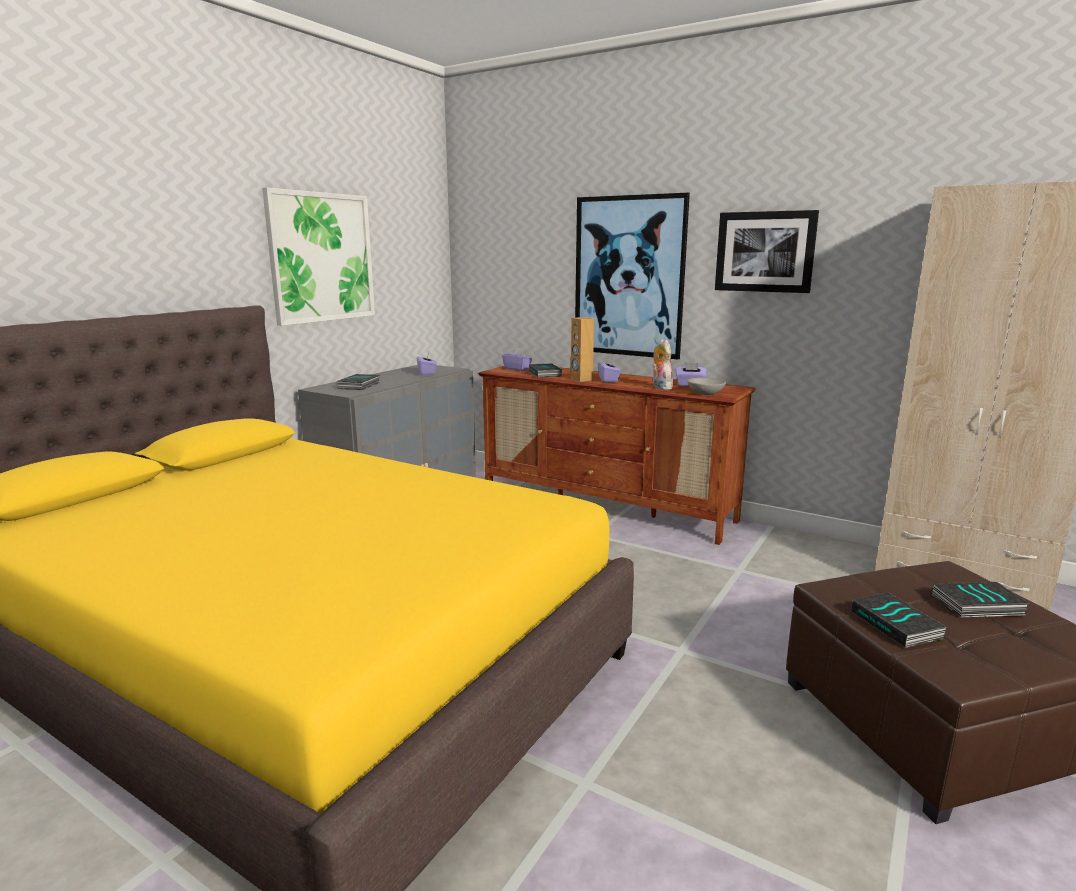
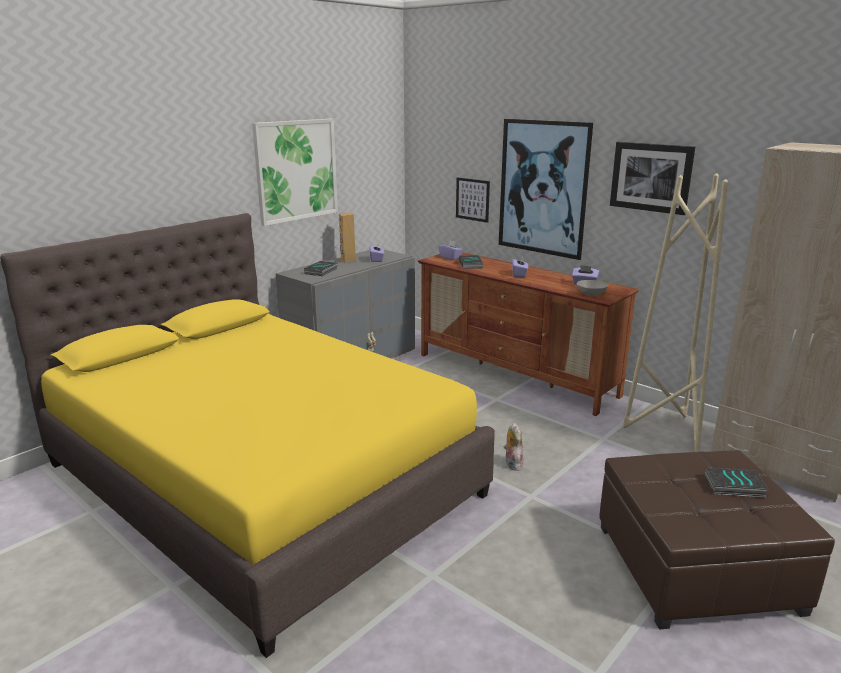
camera: 10 degrees right, 5 degrees up
brown speaker [571,317,594,382] -> brown speaker moved to [339,213,356,263]
plush toy [652,339,673,390] -> plush toy moved to [504,423,524,471]
book [851,592,948,648] -> none
none -> picture [456,177,490,223]
none -> beige clothes rack [623,173,728,452]

